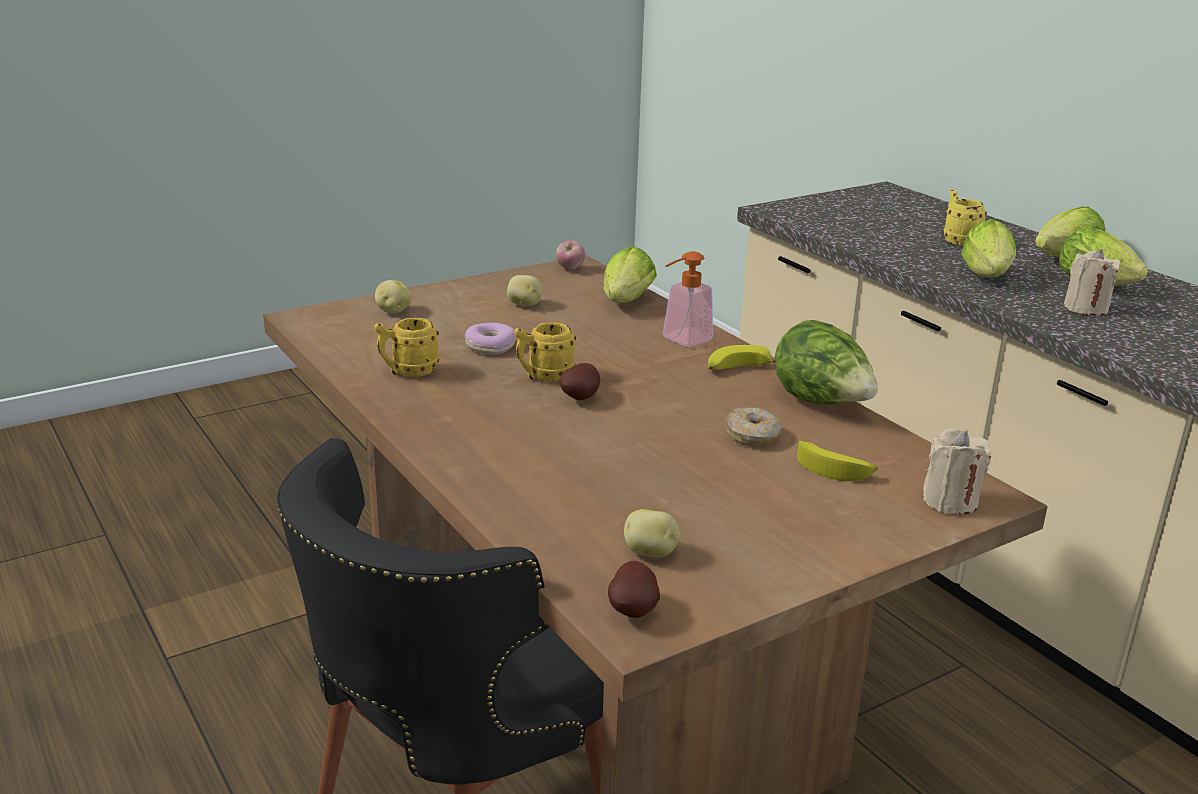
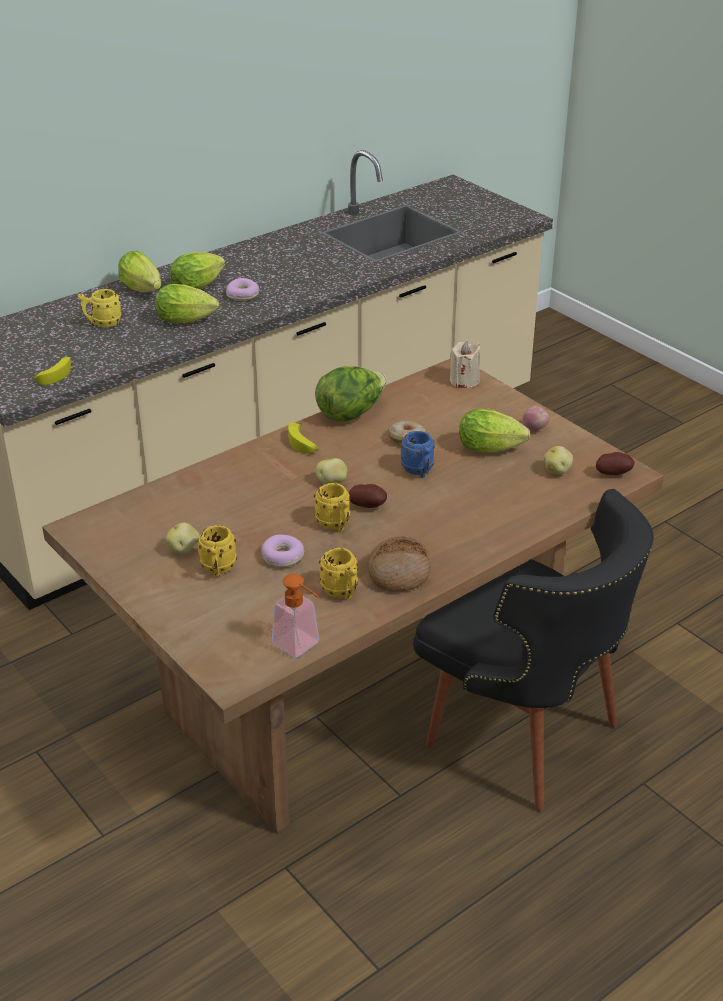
camera: 95 degrees left, 10 degrees up
potato [375,280,411,314] -> potato moved to [316,458,347,484]
apple [556,240,585,270] -> apple moved to [522,406,549,431]
lettuce [603,246,657,303] -> lettuce moved to [459,409,530,452]
soap dispenser [663,251,713,347] -> soap dispenser moved to [272,574,319,658]
banana [797,441,878,481] -> banana moved to [32,357,71,385]
beige candle [1064,249,1121,316] -> donut [226,278,259,301]
none -> yellow mug [197,525,237,578]
none -> bread [367,536,431,591]
none -> blue mug [401,431,435,478]

